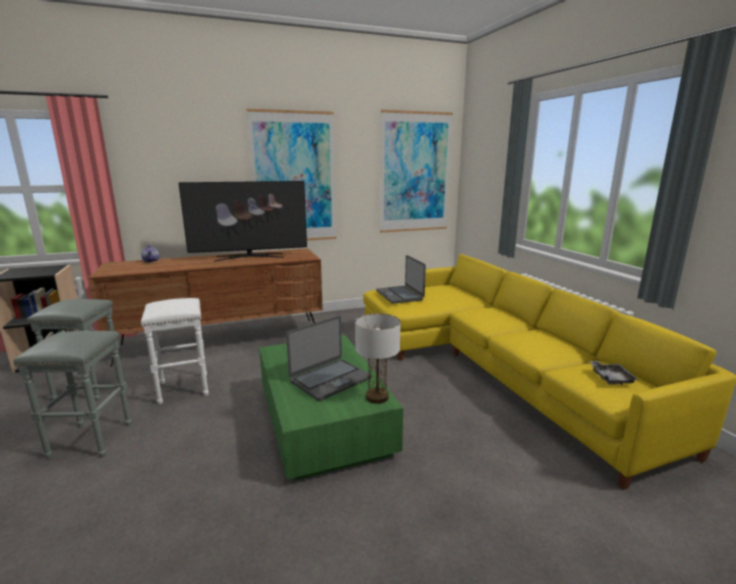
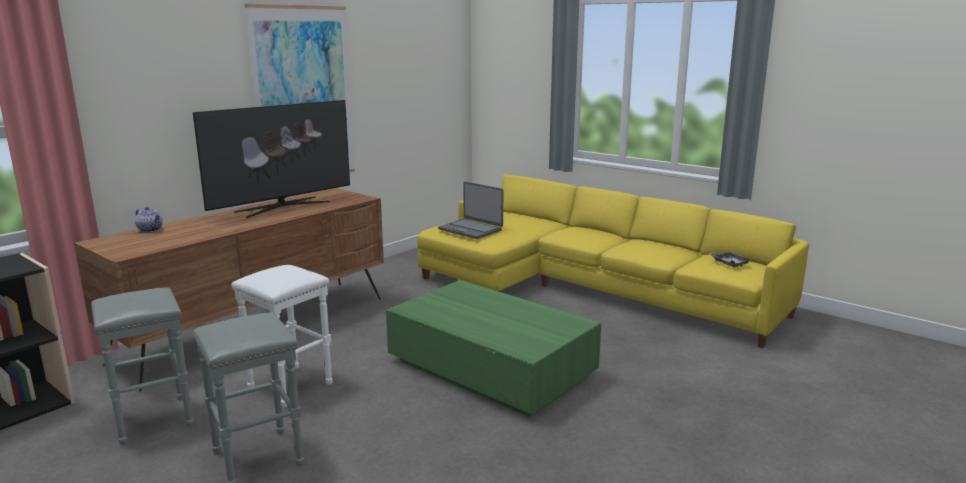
camera: 30 degrees left, 0 degrees up
laptop [286,316,371,401] -> none
table lamp [355,313,401,404] -> none
picture [380,110,453,233] -> none

